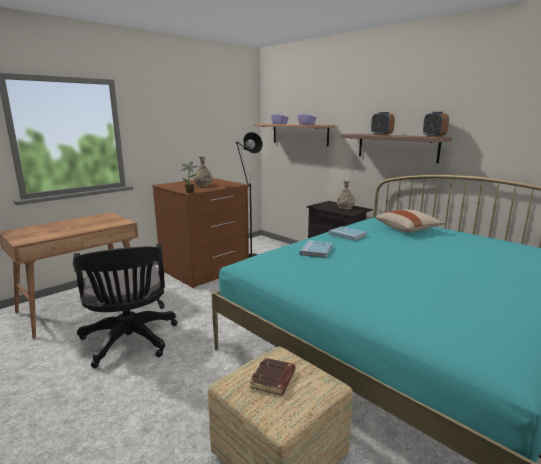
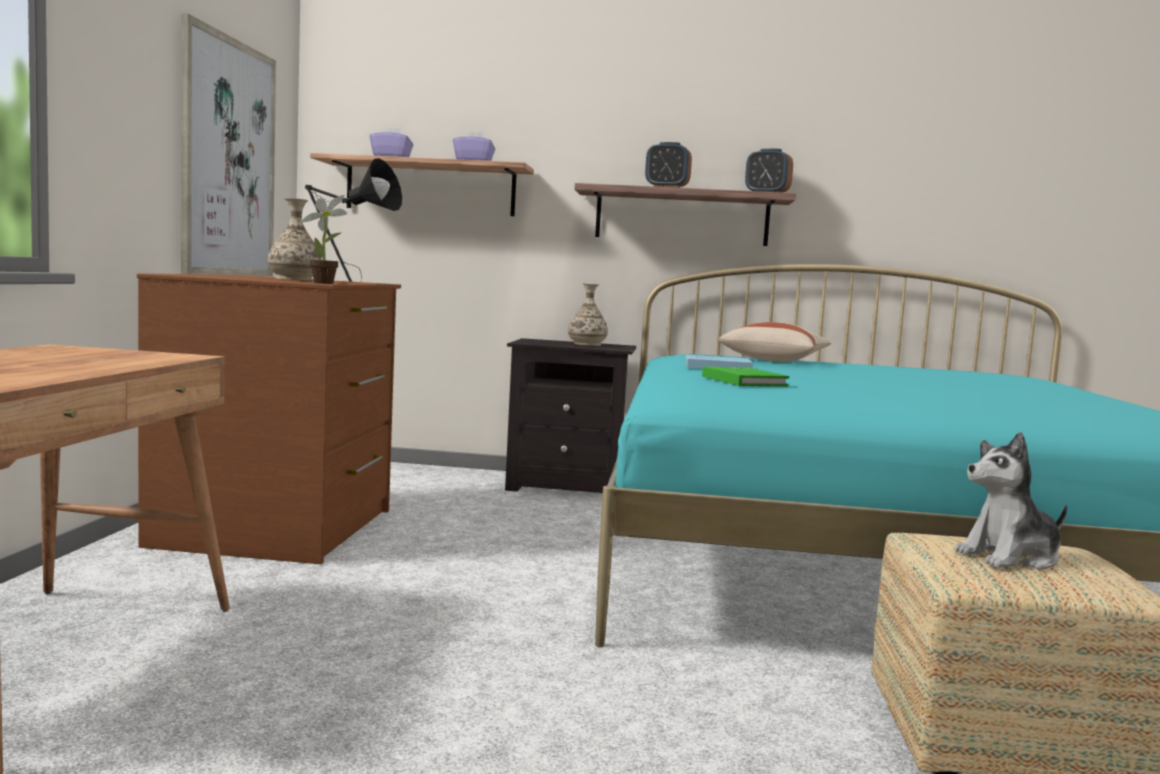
camera: 40 degrees left, 10 degrees down
black office chair [73,244,178,368] -> none
brown book [249,358,296,395] -> plush toy [955,432,1068,570]
blue book [300,240,333,258] -> green book [702,367,789,386]
none -> picture [181,13,276,276]

